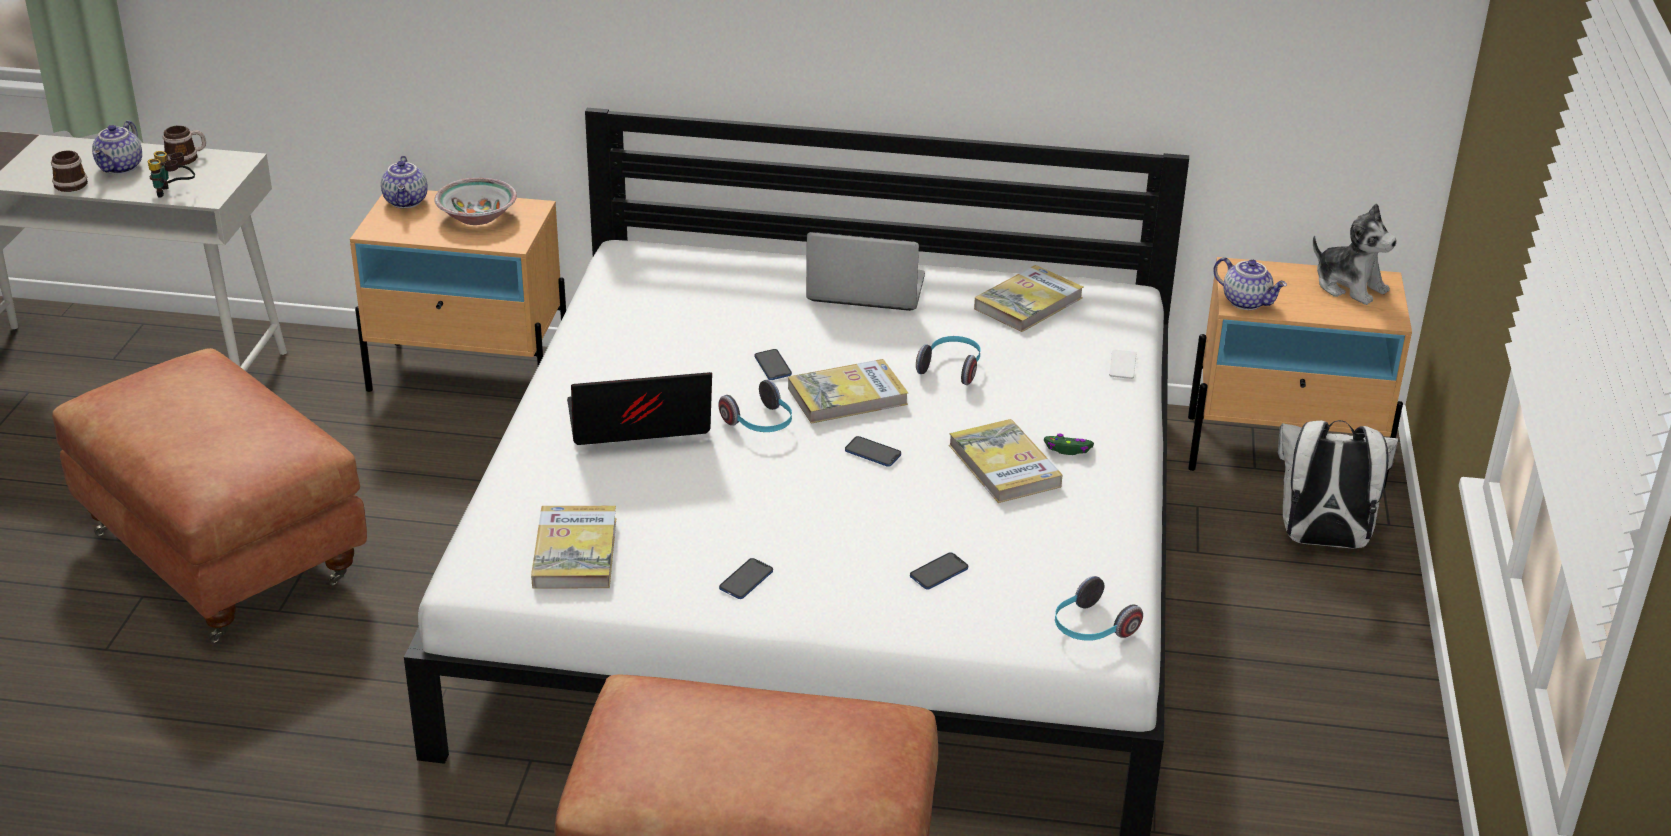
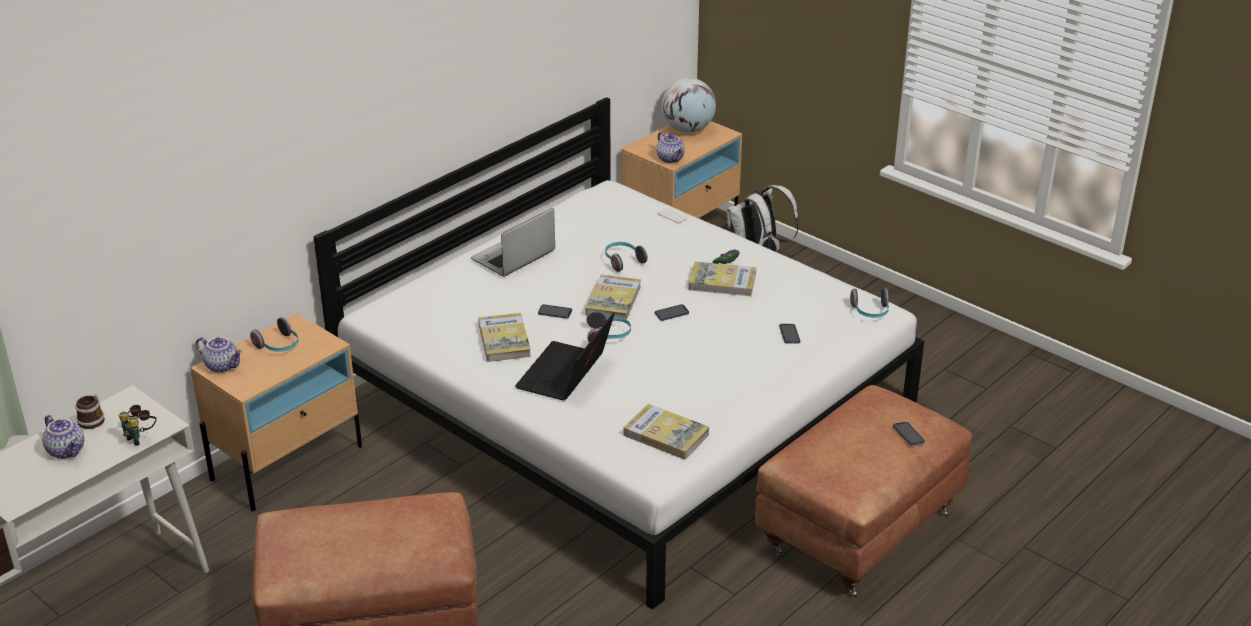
camera: 55 degrees left, 0 degrees up
mug [51,150,88,192] -> none
bowl [434,178,517,225] -> headphones [250,317,299,352]
phone [719,558,773,599] -> phone moved to [893,422,925,446]
book [974,265,1083,332] -> book moved to [478,313,531,362]
teapot [1213,257,1287,310] -> teapot turned 75 degrees clockwise [656,131,685,163]
plush toy [1313,203,1397,305] -> globe [662,78,716,133]

